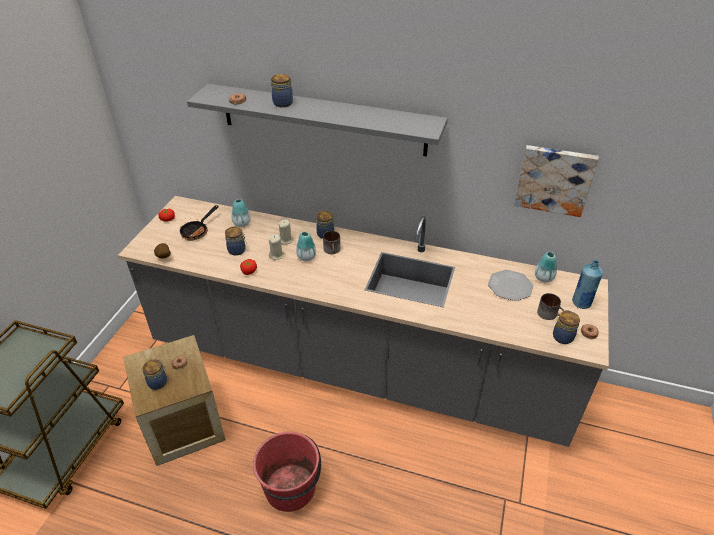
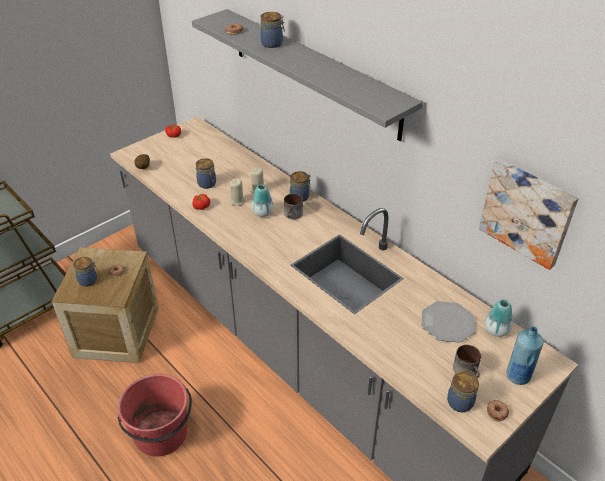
camera: 30 degrees right, 0 degrees up
frying pan [180,205,218,241] -> none
vase [232,199,250,227] -> none

